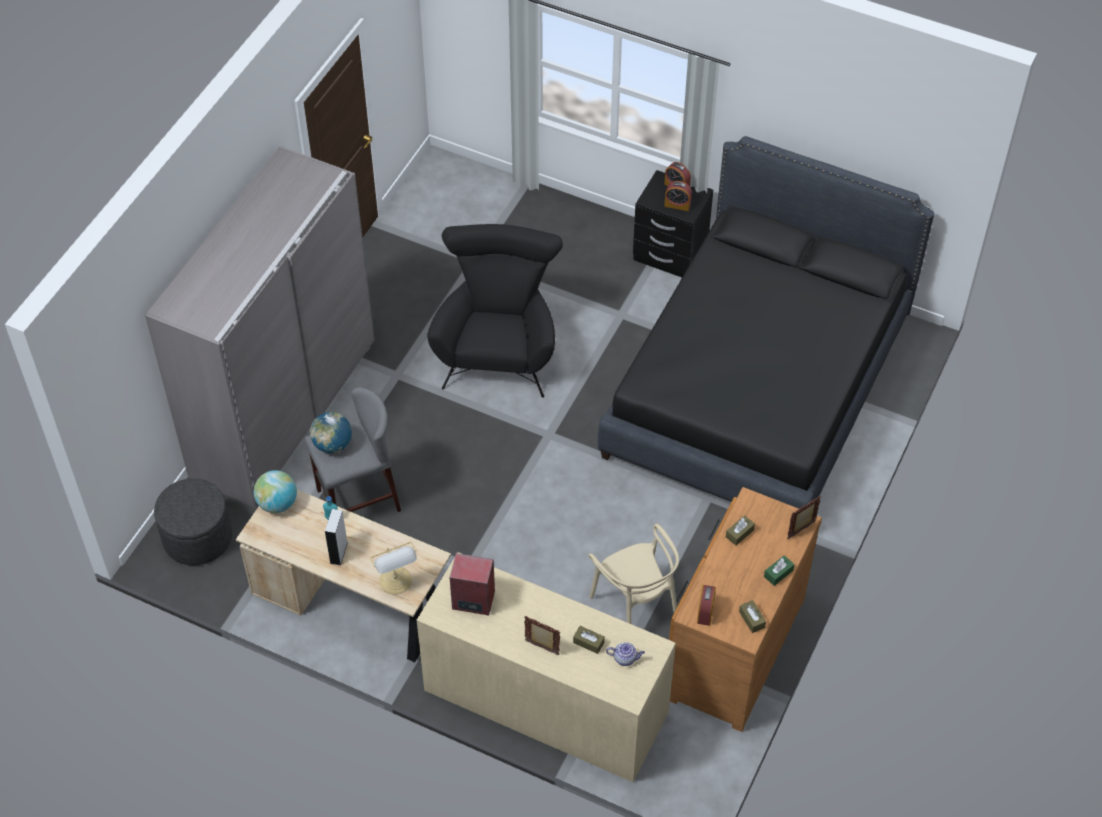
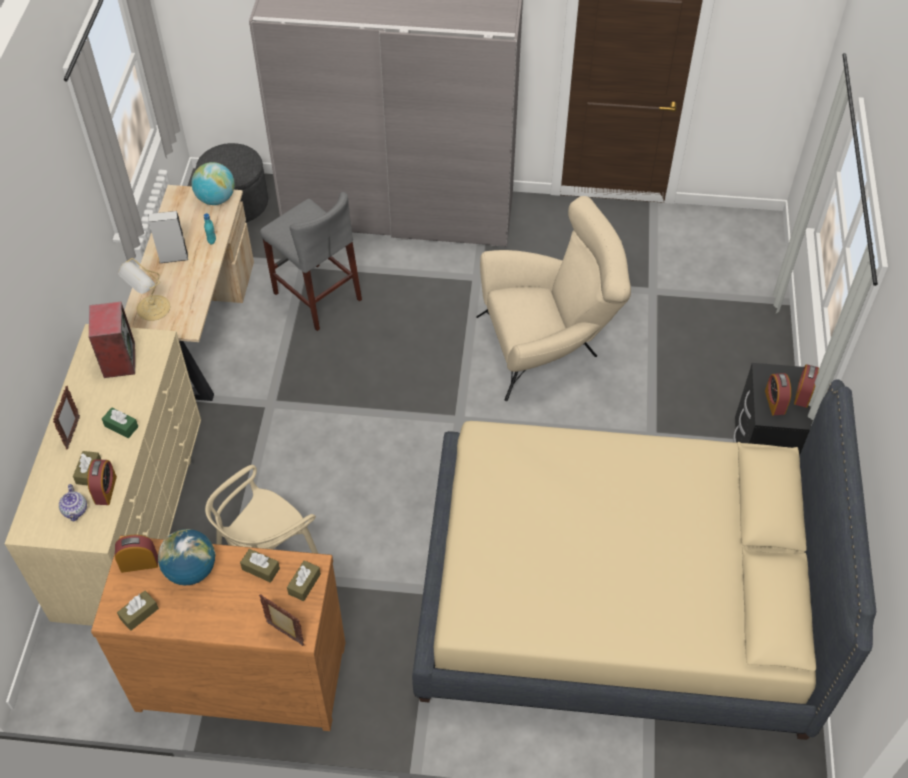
camera: 70 degrees right, 0 degrees up
globe [310,412,352,453] -> globe moved to [158,529,216,585]
black armchair [427,224,563,398] -> beige armchair [476,196,631,401]
black bed [598,136,934,509] -> beige bed [412,379,877,740]
green tissue box [764,555,794,586] -> green tissue box moved to [102,407,138,438]
none -> alarm clock [87,459,117,505]
none -> brown tissue box [287,560,321,601]

